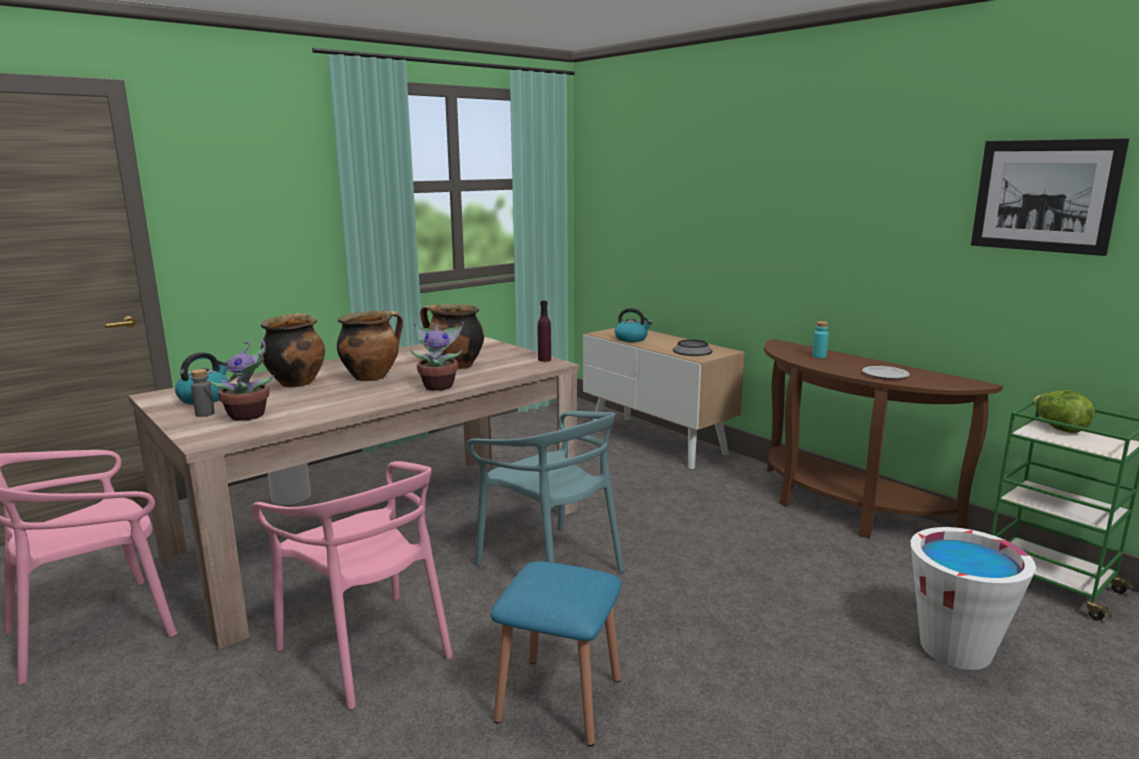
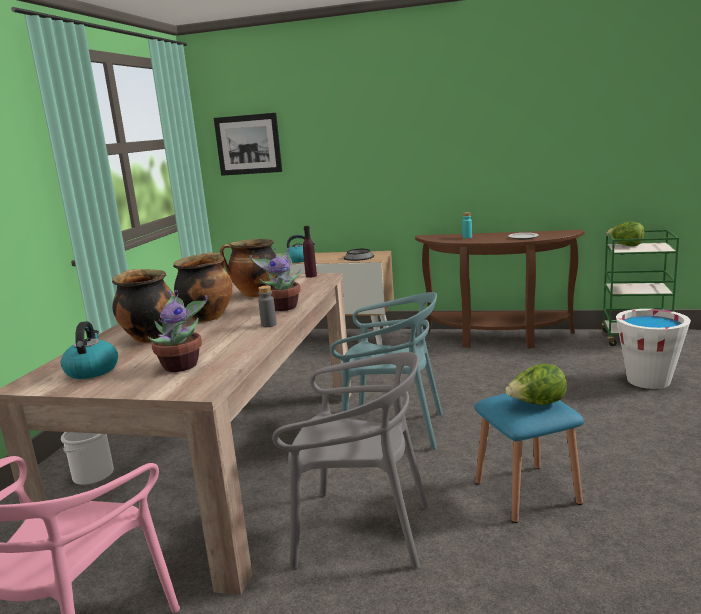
camera: 35 degrees left, 0 degrees up
grey bottle [191,369,215,417] -> grey bottle moved to [258,286,277,327]
pink chair [252,461,453,709] -> grey chair [272,352,428,569]
picture [971,138,1129,256] -> picture moved to [214,113,282,176]
none -> lettuce [505,364,567,405]

